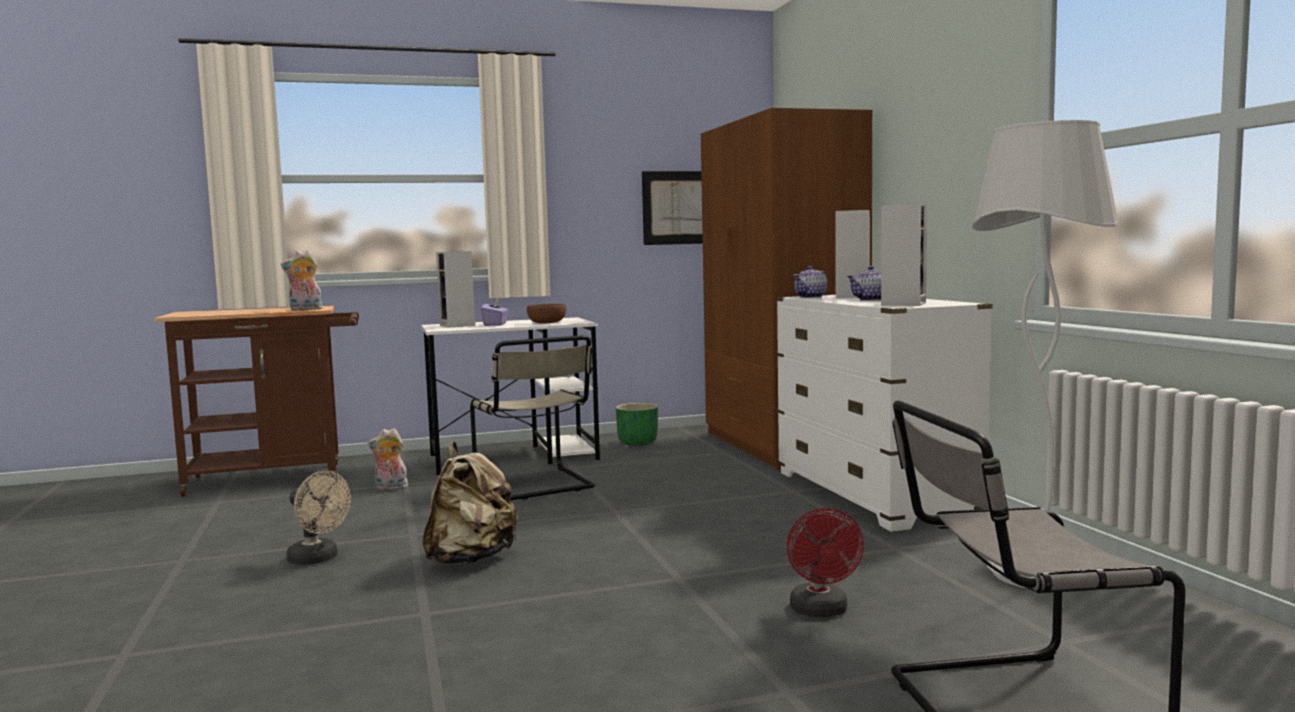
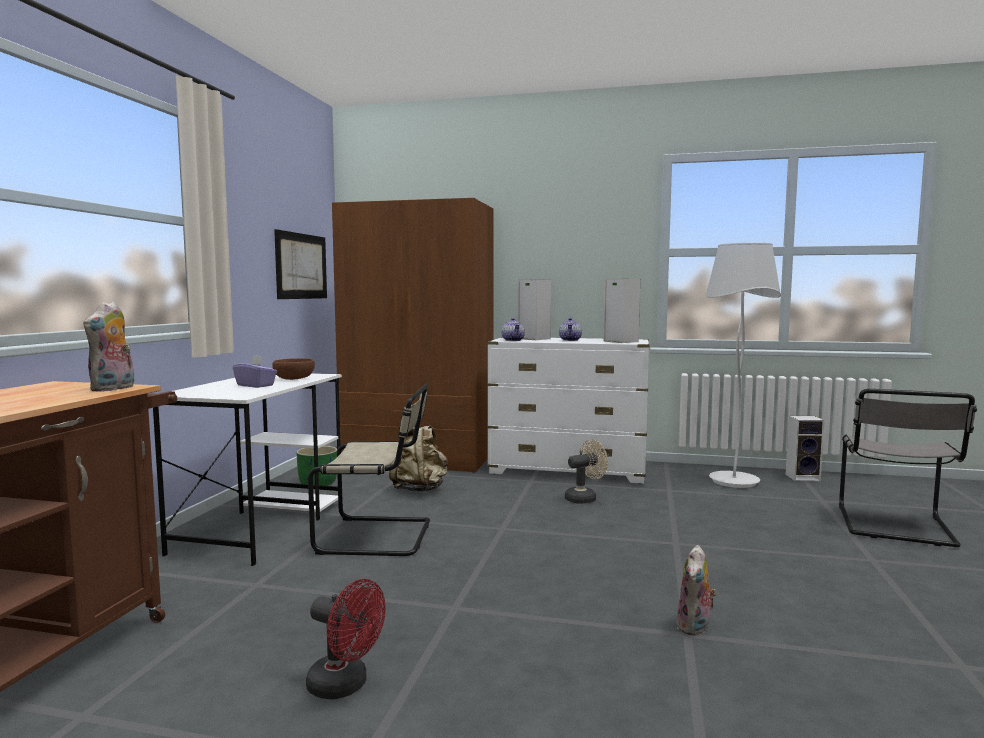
camera: 60 degrees left, 0 degrees up
beige fan [286,471,351,565] -> beige fan moved to [565,439,608,504]
plush toy [368,428,408,490] -> plush toy moved to [677,545,717,636]
beige backpack [422,442,518,565] -> beige backpack moved to [389,426,448,492]
speaker [436,251,475,328] -> speaker moved to [786,416,825,481]
red fan [787,508,864,617] -> red fan moved to [306,579,385,700]

